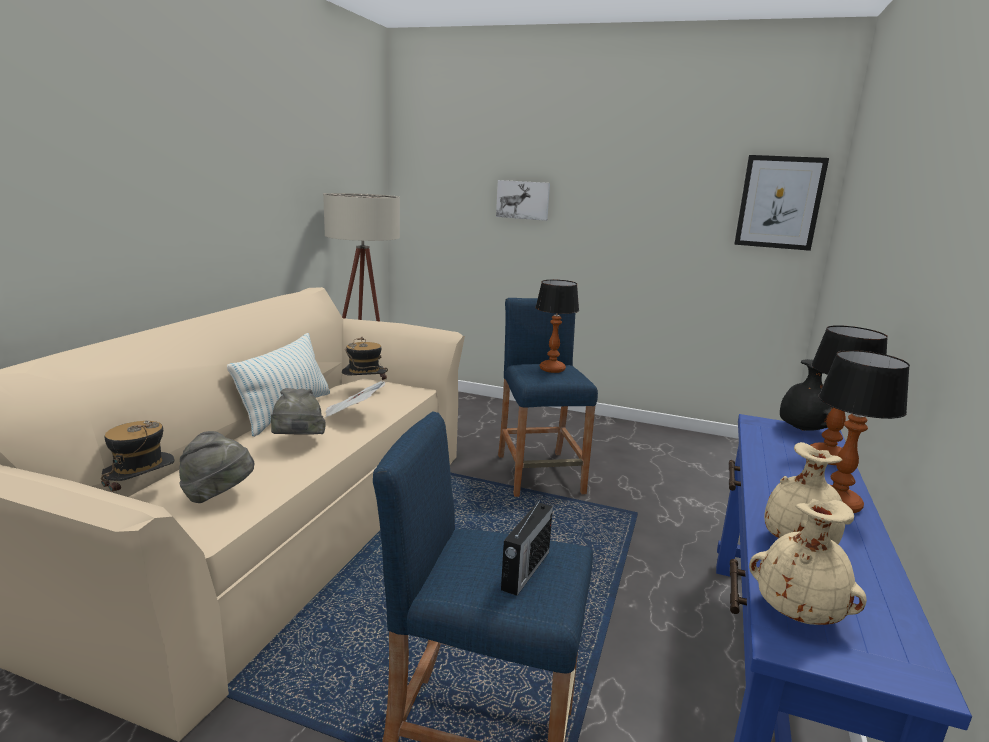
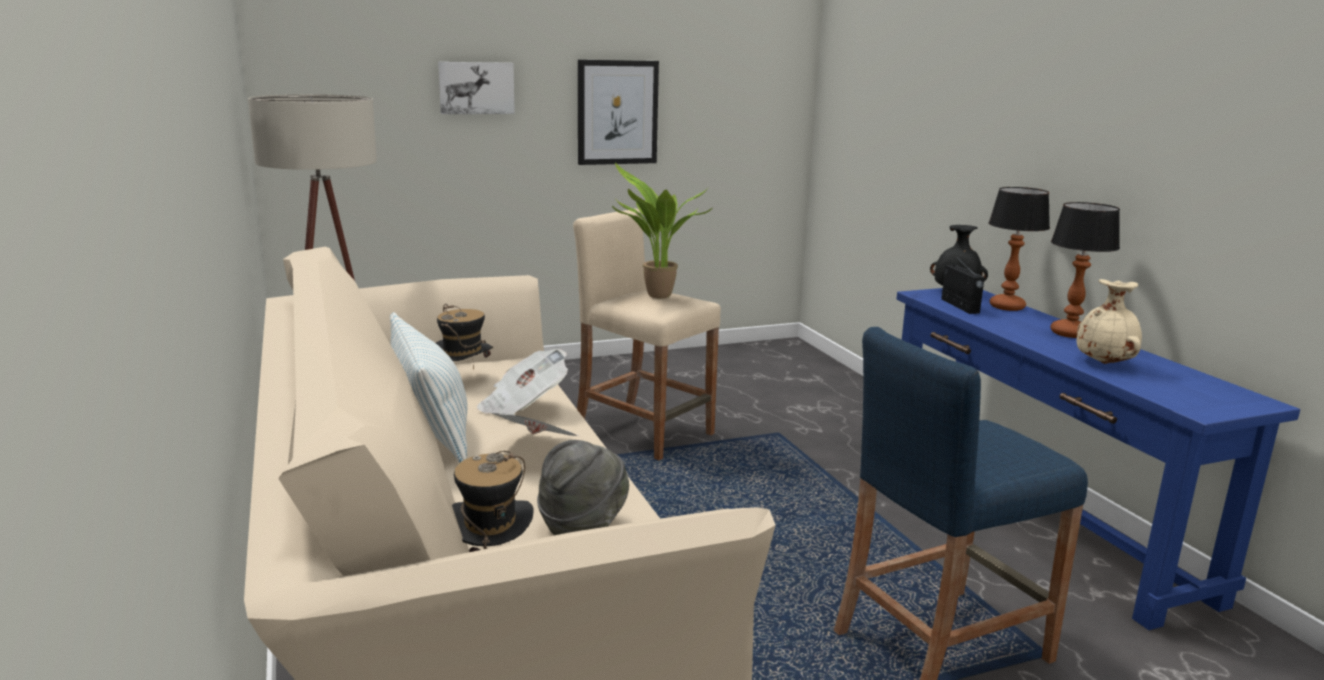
camera: 40 degrees left, 0 degrees up
grey hat [271,388,326,435] -> newspaper [485,412,580,437]
blue stool [498,298,598,497] -> beige stool [573,208,721,460]
radio [501,496,553,596] -> radio moved to [941,259,985,314]
table lamp [535,280,579,373] -> potted plant [612,163,712,299]
picture [734,155,829,251] -> picture moved to [578,60,659,165]
beige vase [749,499,867,625] -> none

